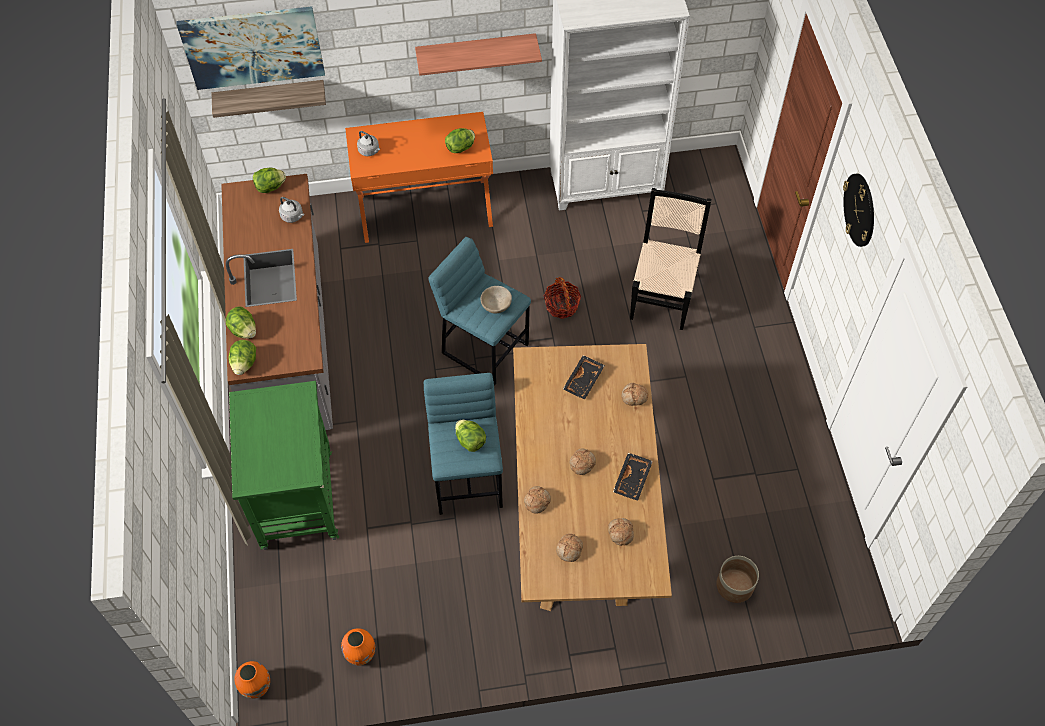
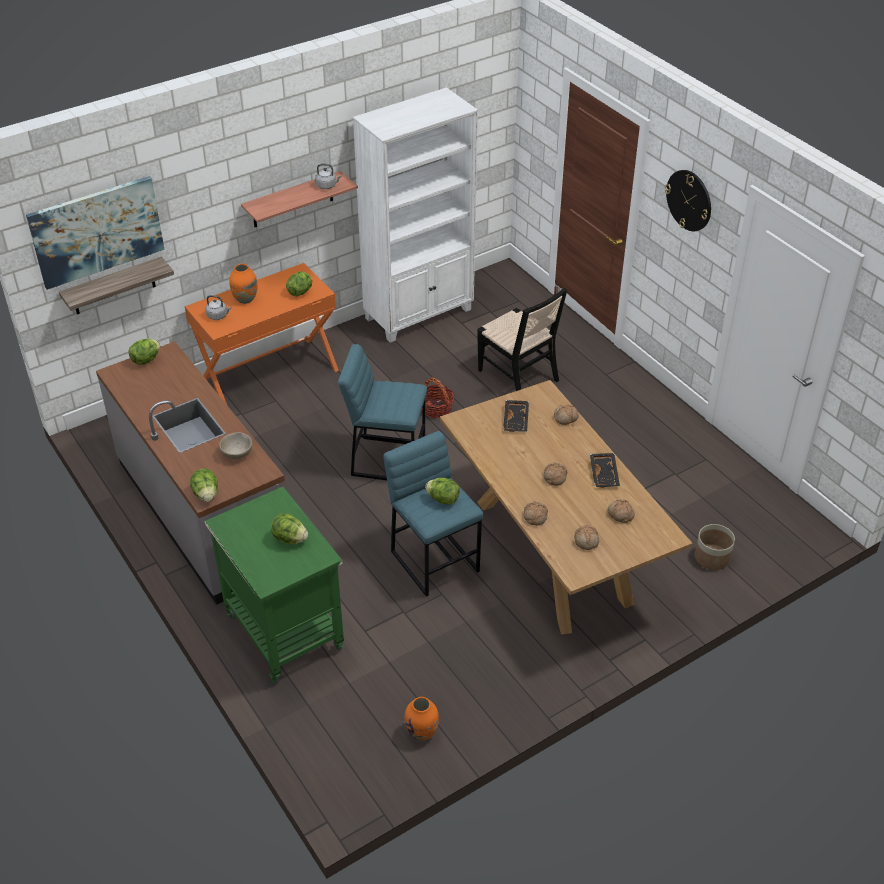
camera: 25 degrees left, 15 degrees down
lettuce [226,306,256,339] -> lettuce moved to [271,514,308,544]
orange vase [235,661,270,699] -> orange vase moved to [229,264,257,304]
grey kettle [279,197,304,223] -> grey kettle moved to [315,164,341,189]
beige bowl [481,286,512,314] -> beige bowl moved to [219,432,252,459]
chair [630,188,712,330] -> chair turned 150 degrees clockwise [477,288,567,391]

